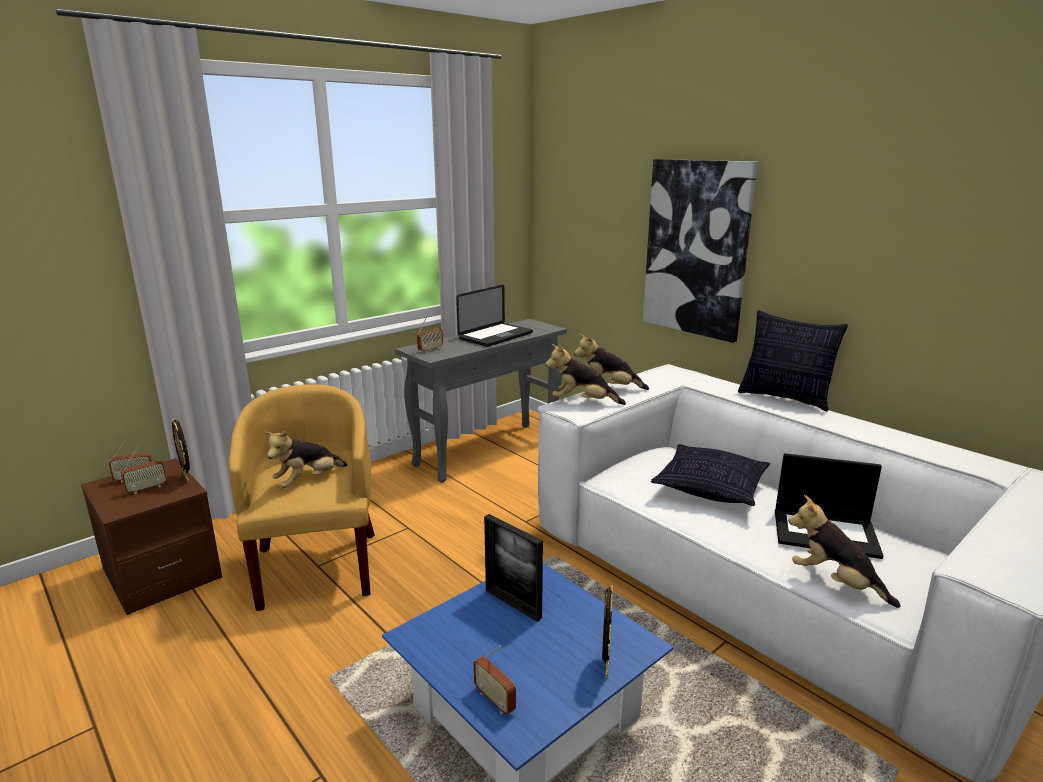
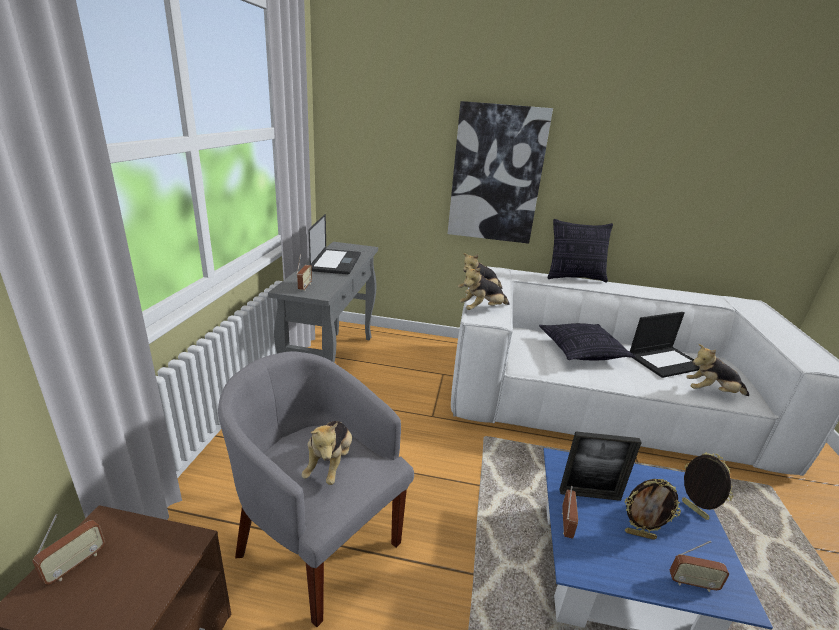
camera: 40 degrees left, 5 degrees up
radio [121,447,167,494] -> radio moved to [562,486,578,539]
picture frame [171,418,190,483] -> picture frame moved to [625,479,681,540]
yellow armchair [228,384,375,611] -> grey armchair [218,351,414,627]

